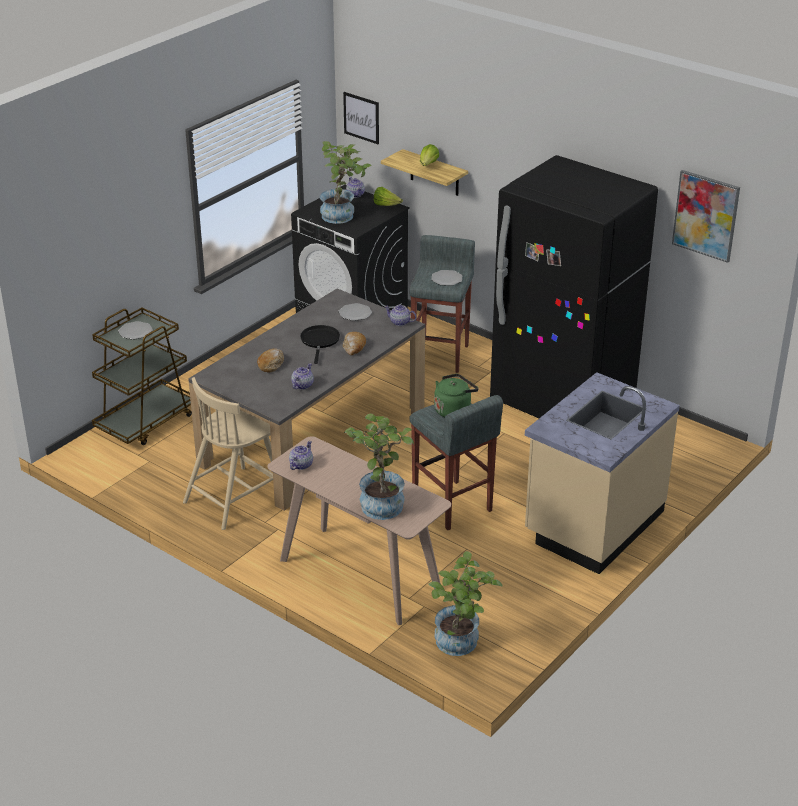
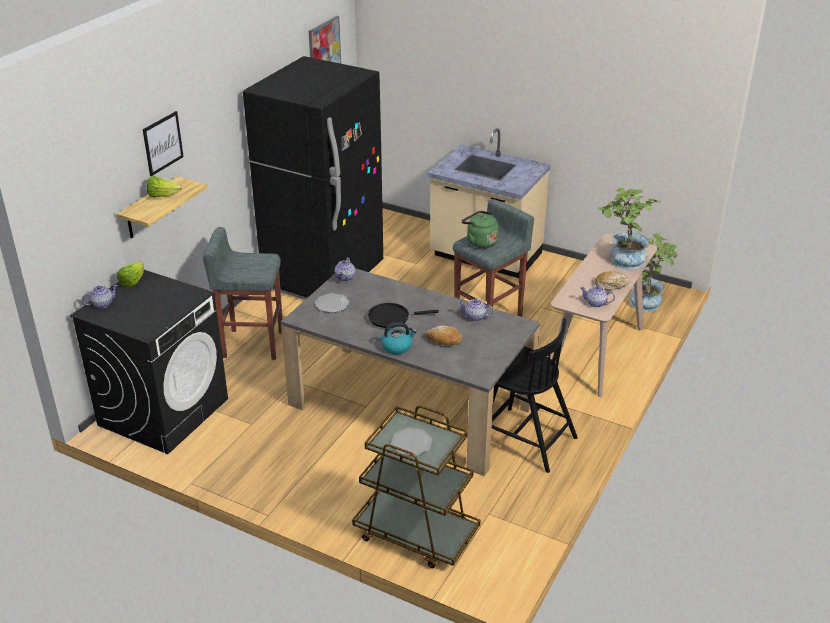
camera: 100 degrees left, 0 degrees up
beige chair [183,377,273,530] -> black chair [492,318,578,473]
potted plant [320,141,372,224] -> none
picture [343,92,379,144] -> picture moved to [143,111,184,176]
bread [343,332,366,355] -> bread moved to [595,271,630,290]
plate [432,270,462,286] -> none
none -> kettle [381,322,417,354]

